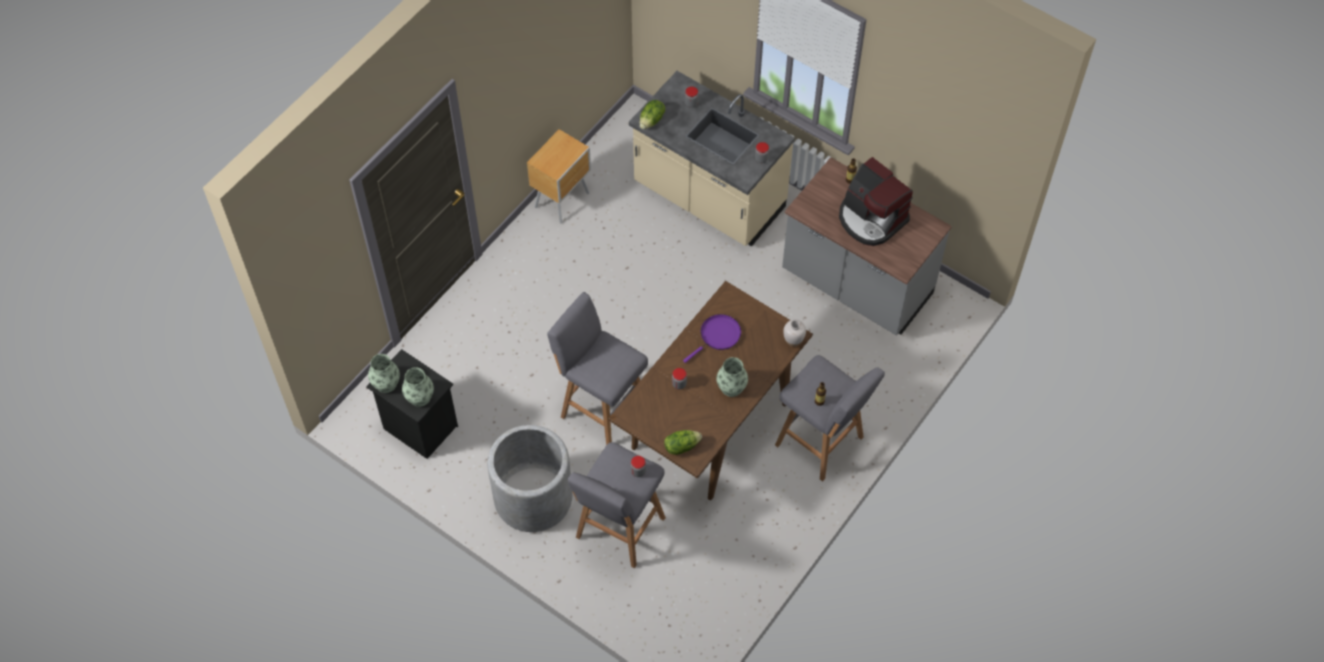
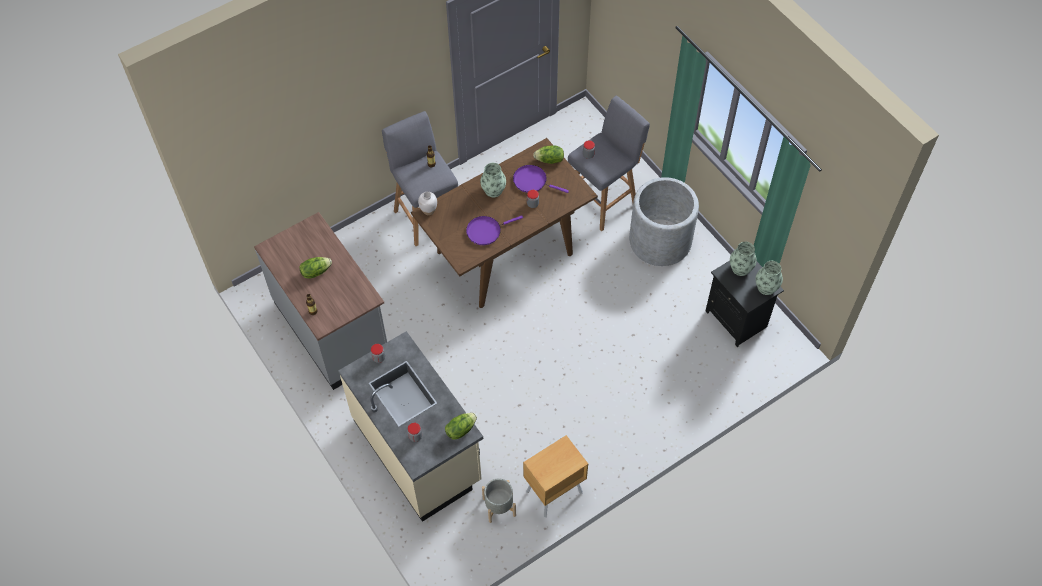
camera: 160 degrees left, 0 degrees up
grey stool [547,292,648,445] -> none
coffee machine [839,157,913,246] -> lettuce [300,257,332,278]
none -> grey planter [482,479,516,523]
none -> purple frying pan [513,165,569,193]

